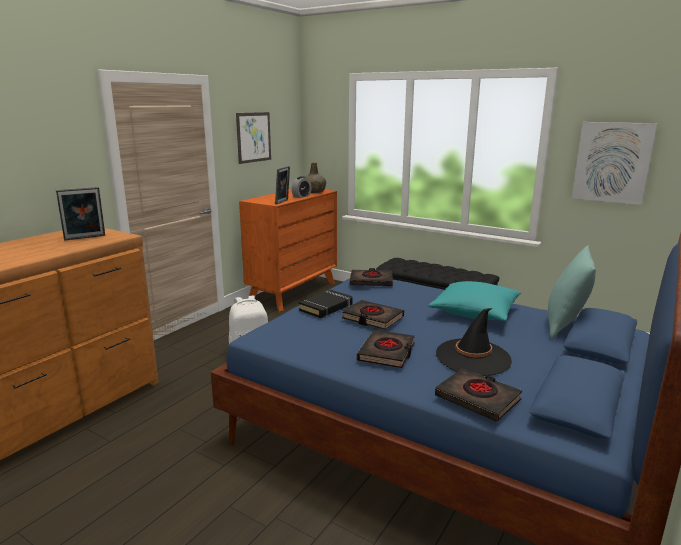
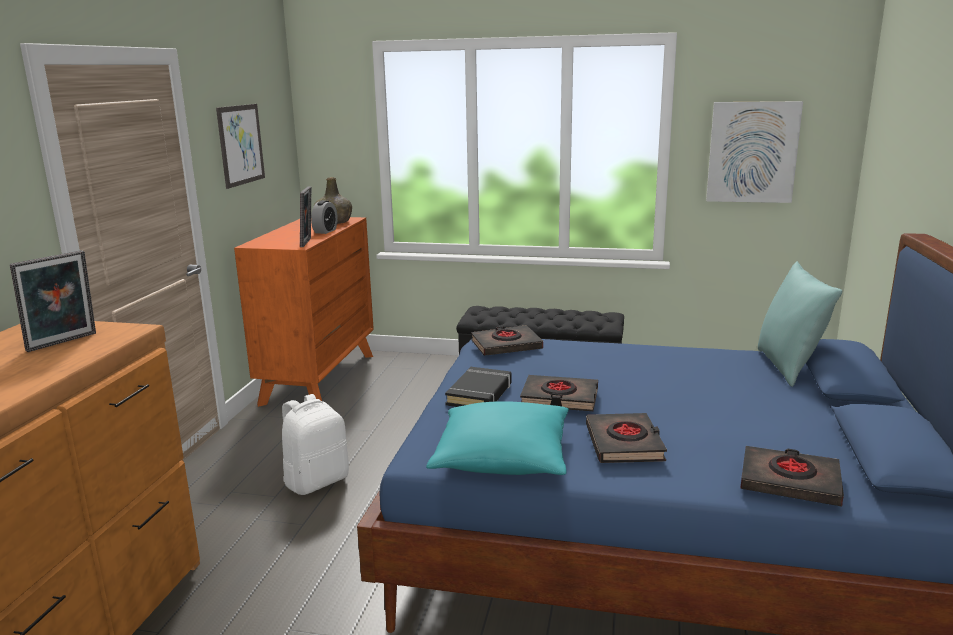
camera: 20 degrees left, 0 degrees up
turquoise pillow [428,281,521,321] -> turquoise pillow moved to [426,401,569,475]
black hat [436,308,512,376] -> none

